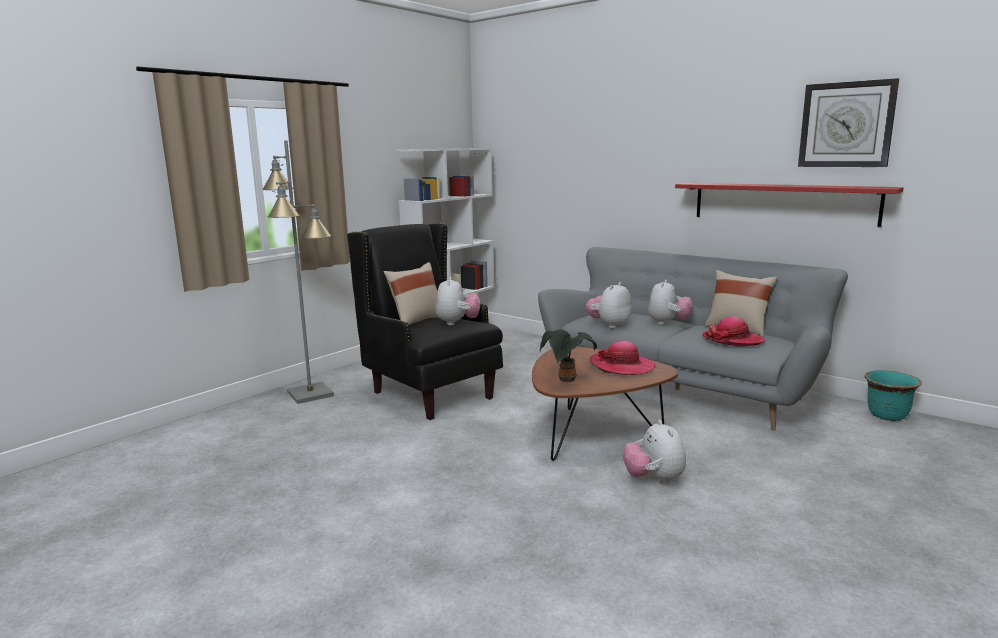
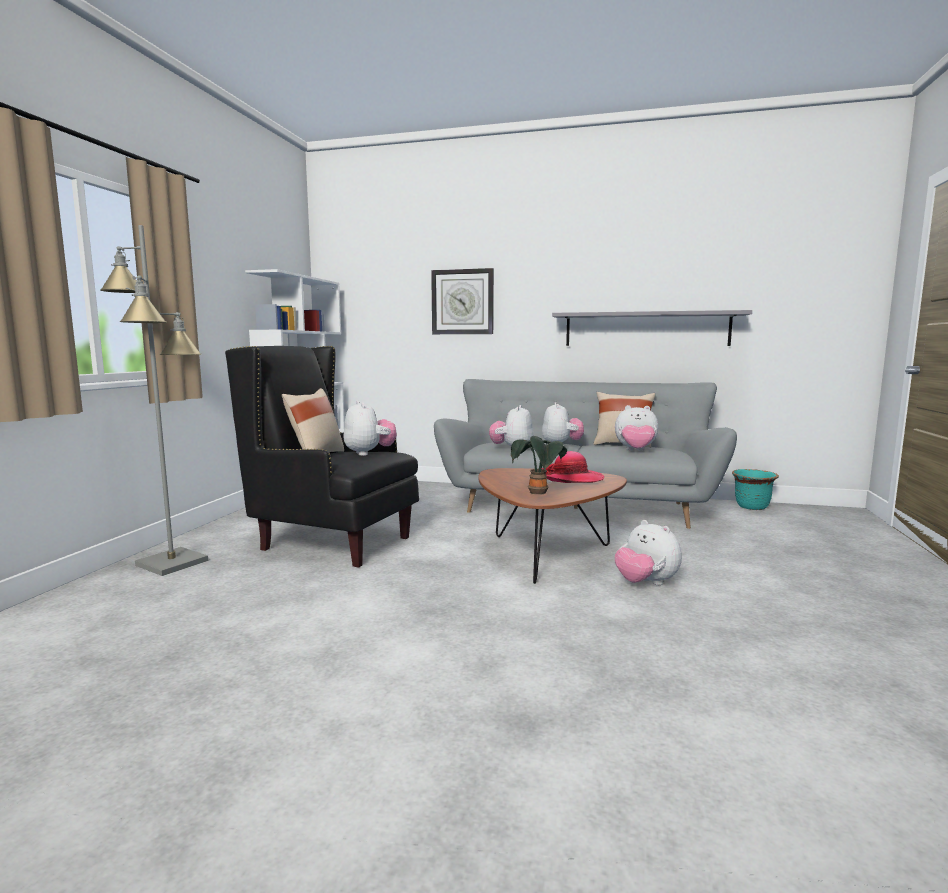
camera: 25 degrees left, 5 degrees down
red shelf [675,183,904,227] -> grey shelf [552,310,752,346]
hat [702,316,766,346] -> plush toy [615,405,658,451]
wall clock [798,78,899,167] -> wall clock moved to [431,268,494,334]

